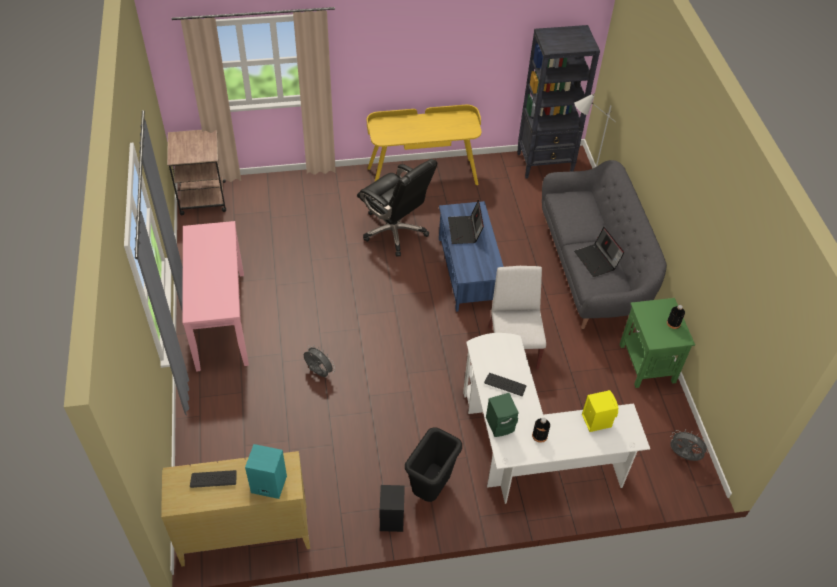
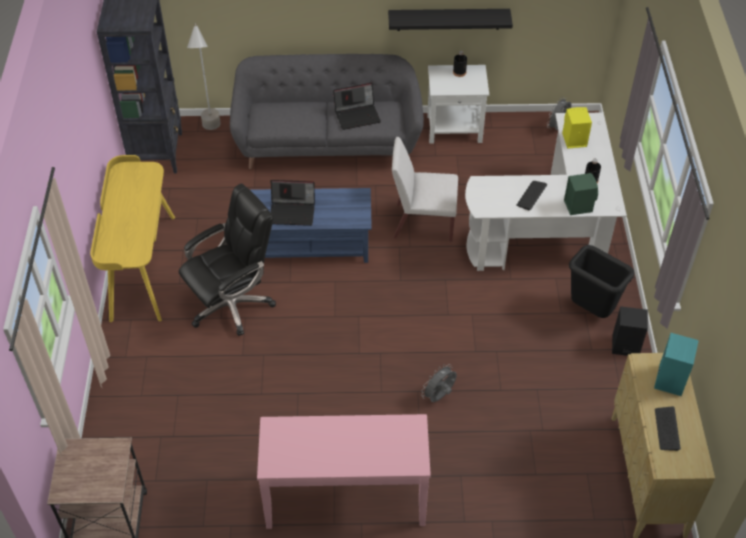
camera: 80 degrees left, 0 degrees up
green side table [619,298,695,388] -> white side table [427,65,489,144]
none -> black shelf [388,9,513,31]

